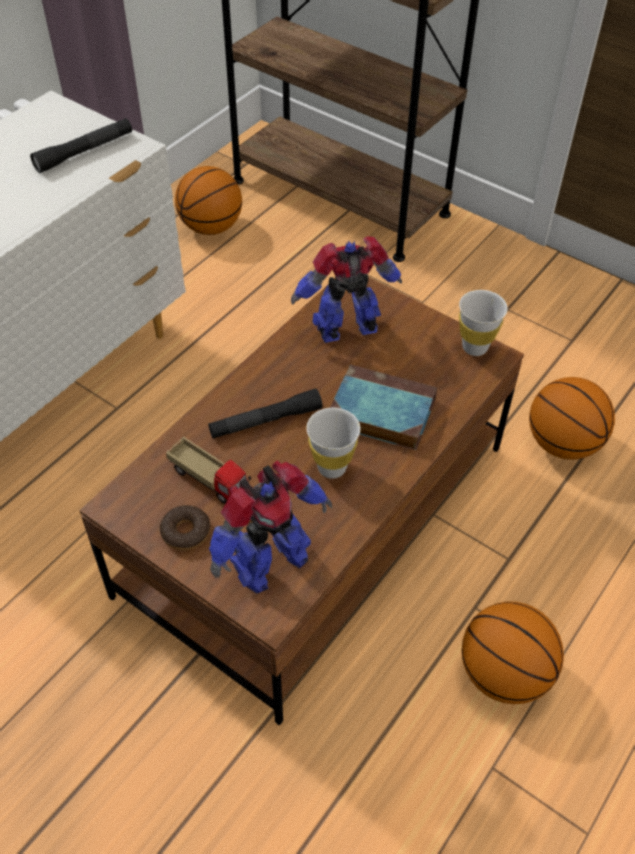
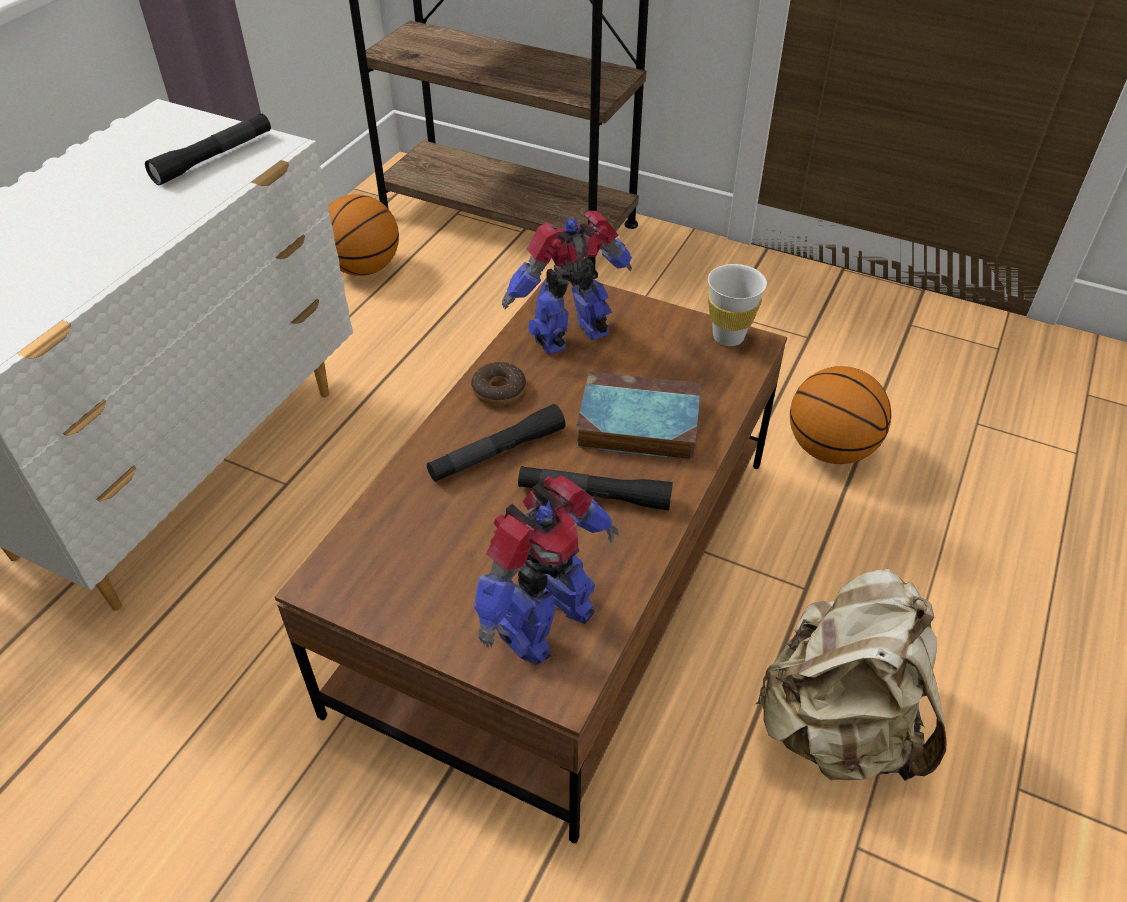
camera: 10 degrees left, 5 degrees down
donut [160,505,210,551] -> donut moved to [471,362,526,405]
toy truck [166,437,251,504] -> none
white cup [306,408,360,479] -> black flashlight [518,466,673,511]
basketball [462,601,564,704] -> beige backpack [755,569,947,781]

